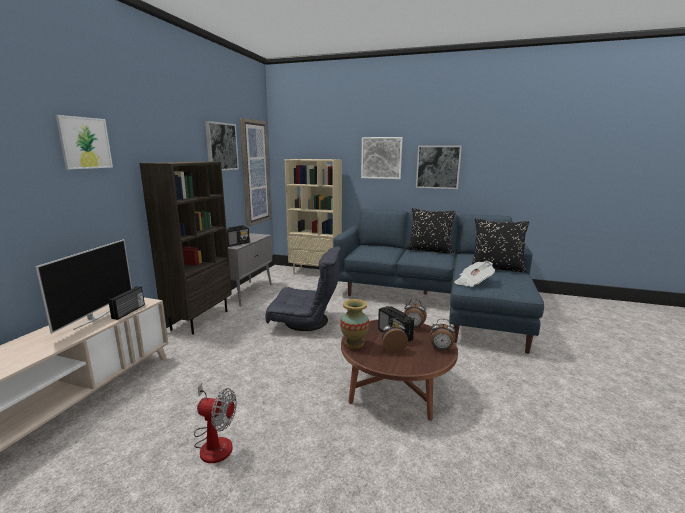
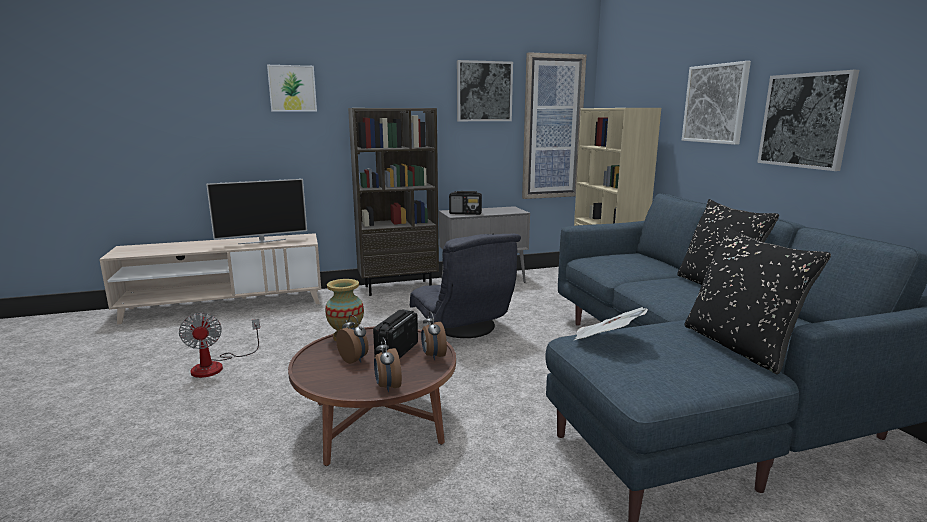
camera: 55 degrees right, 0 degrees up
radio [108,286,145,320] -> none

